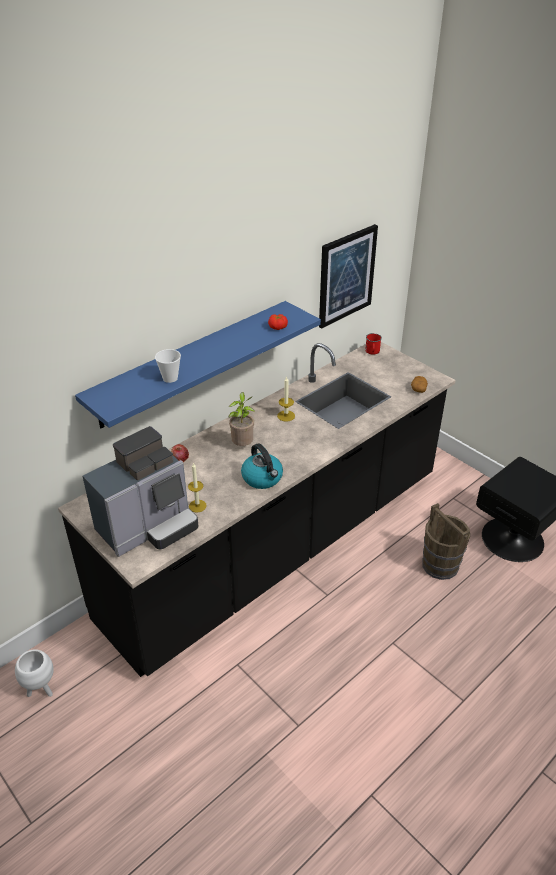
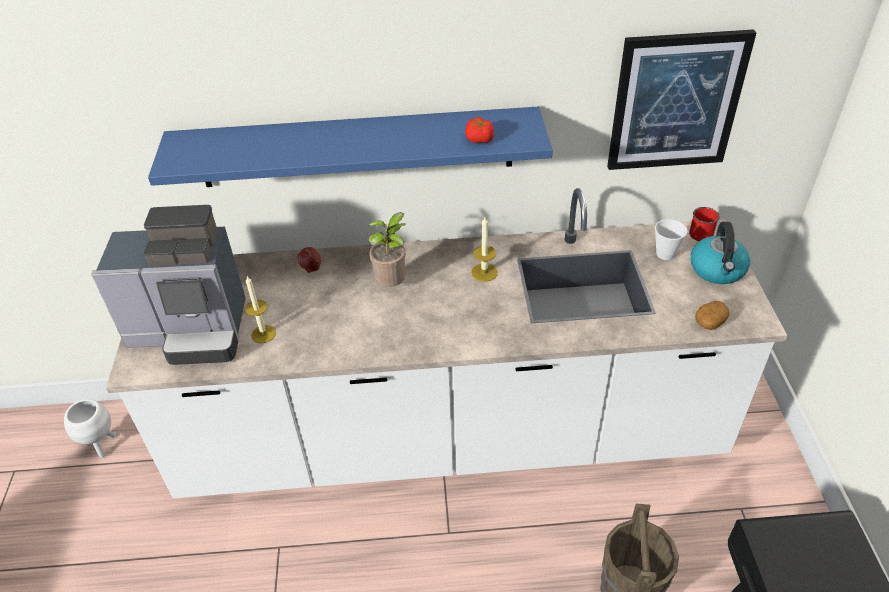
camera: 40 degrees right, 5 degrees up
black counter [58,342,456,677] -> white counter [106,188,787,498]
cup [155,349,181,383] -> cup moved to [655,219,688,260]
kettle [241,444,283,489] -> kettle moved to [691,222,750,284]

